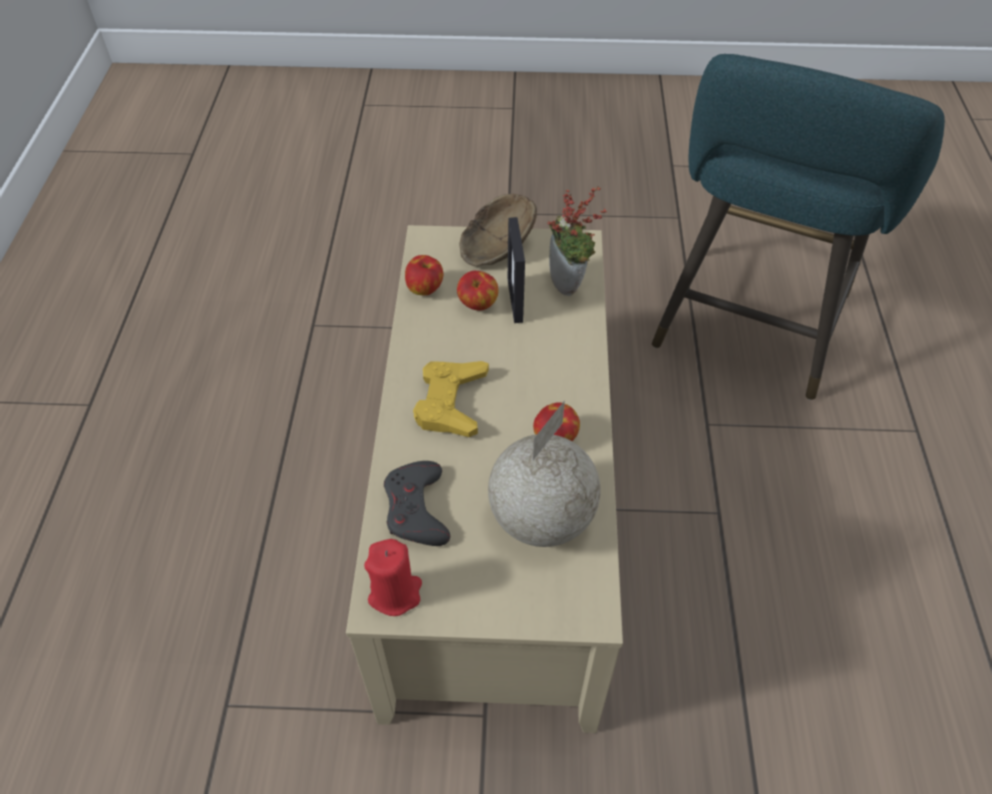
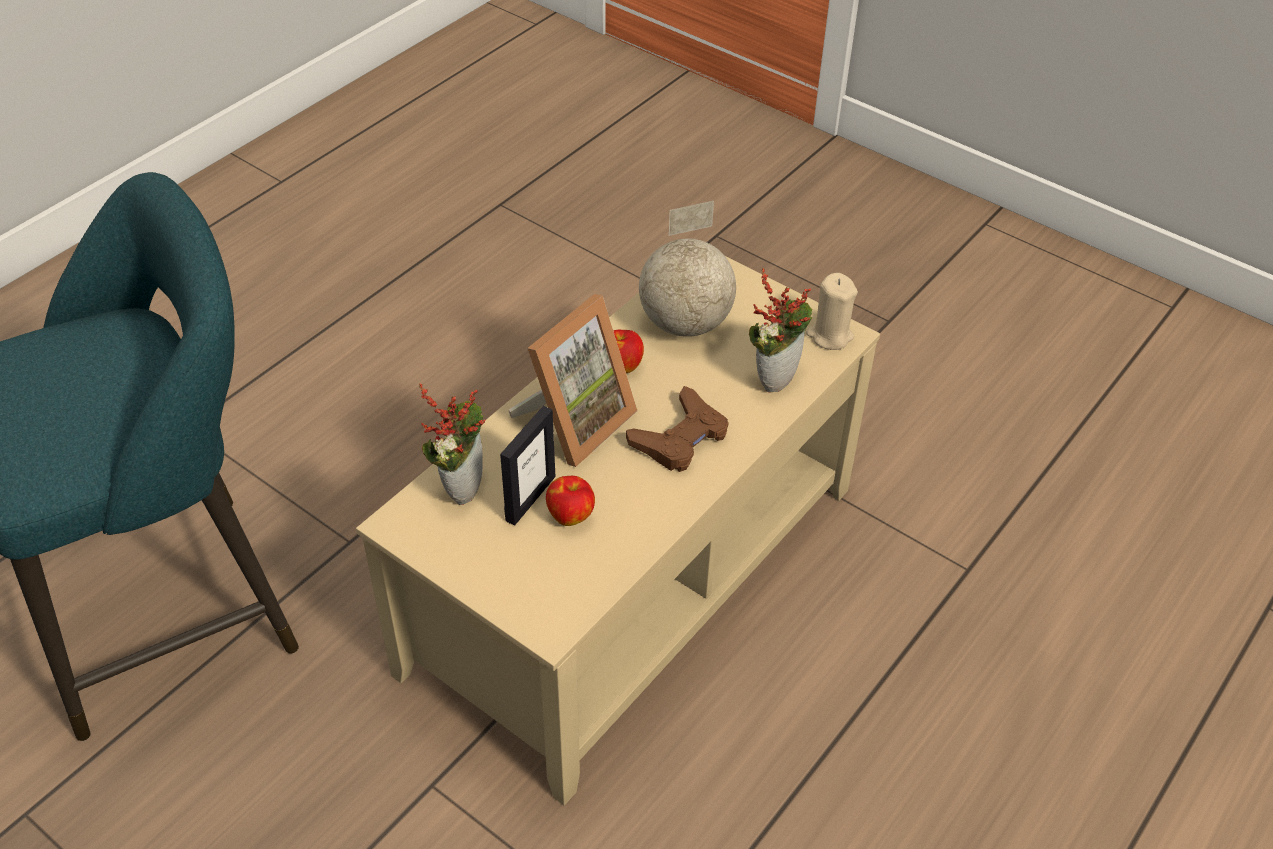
camera: 145 degrees left, 5 degrees down
red candle [364,539,422,616] -> beige candle [806,273,858,350]
grey game controller [384,461,450,546] -> potted plant [749,268,812,393]
apple [405,255,443,295] -> none
yellow game controller [413,361,489,437] -> brown game controller [626,386,729,472]
brown bowl [460,194,537,266] -> none
none -> picture frame [509,294,637,467]

